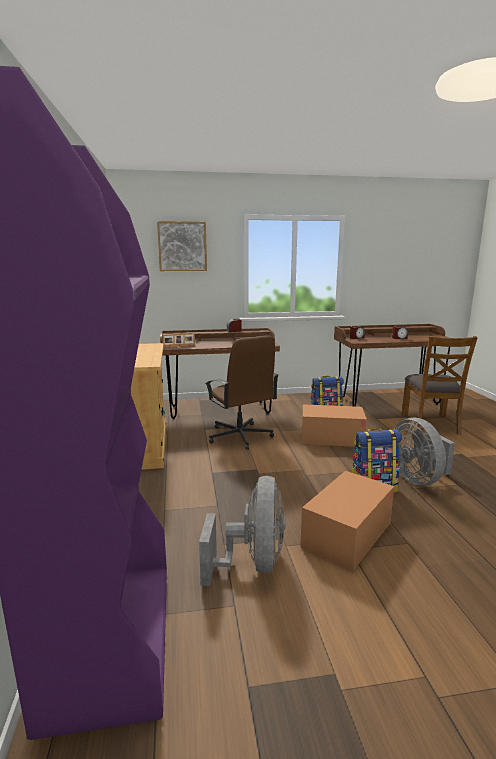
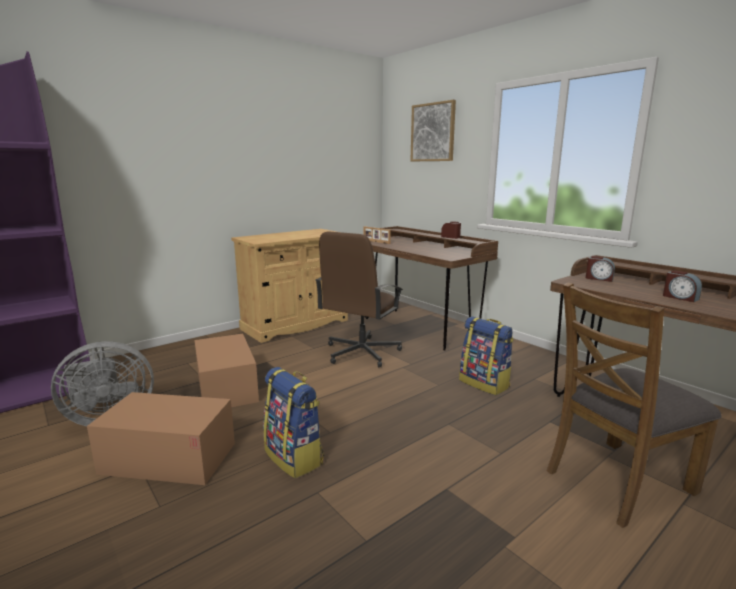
camera: 60 degrees right, 0 degrees up
cardboard box [302,404,367,447] -> cardboard box moved to [194,334,259,407]
grey fan [395,418,455,486] -> none

